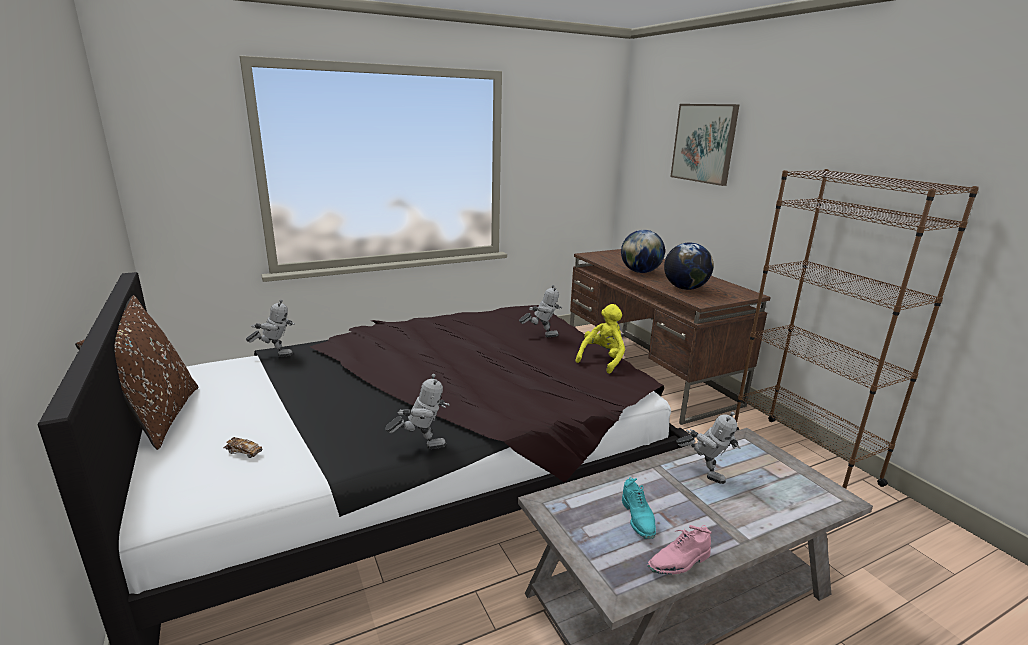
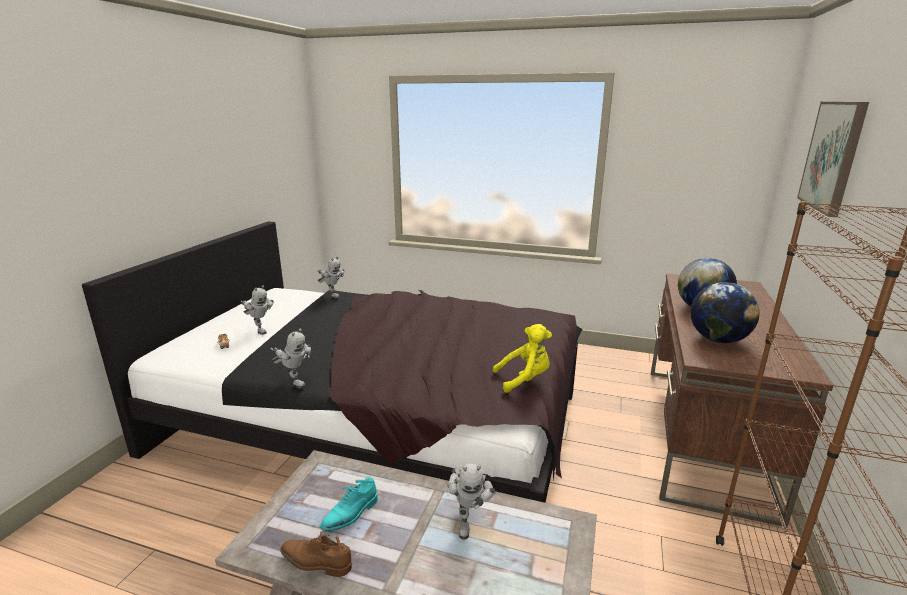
camera: 45 degrees right, 0 degrees up
brown pillow [75,295,198,450] -> none
toy robot [519,285,562,337] -> toy robot moved to [241,285,274,335]
pink shoe [647,525,712,574] -> brown shoe [280,532,352,577]

